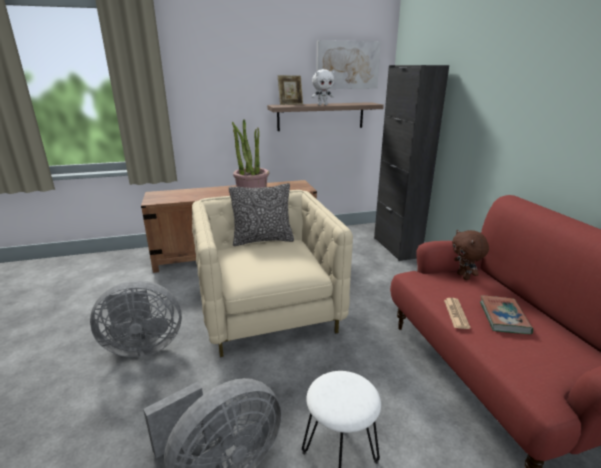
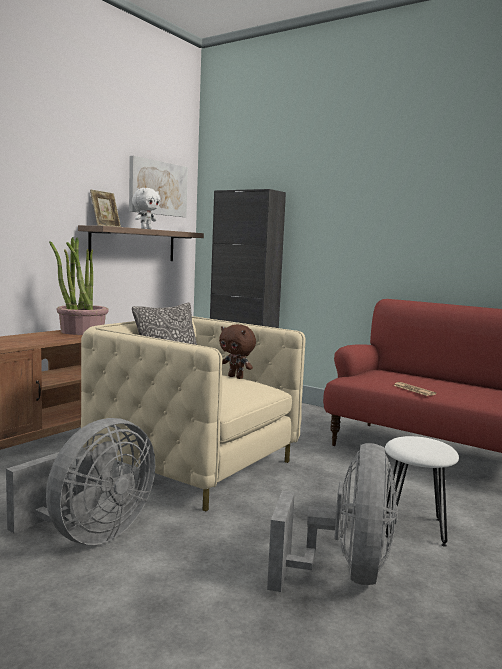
camera: 40 degrees left, 15 degrees down
brown plush toy [452,230,489,280] -> brown plush toy moved to [219,324,256,379]
book [480,295,533,334] -> none

